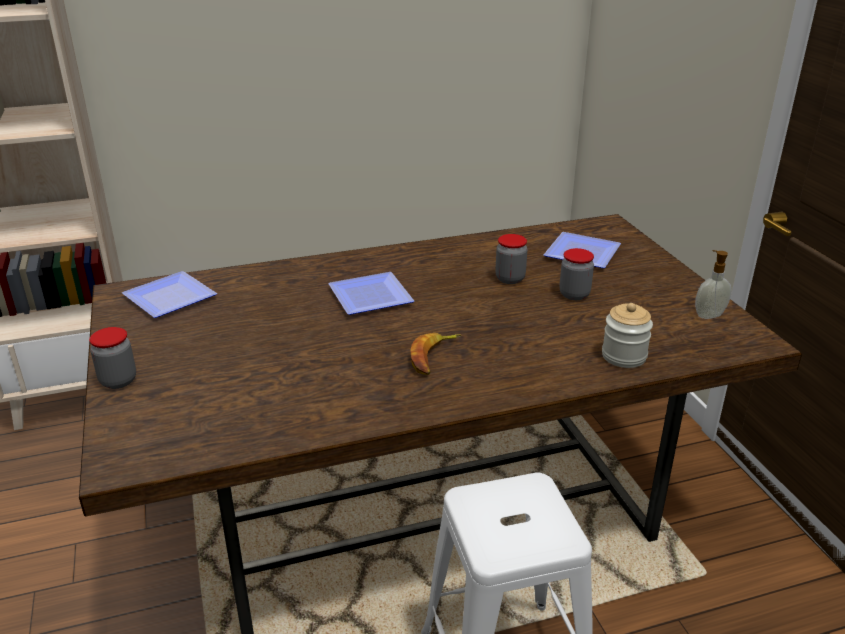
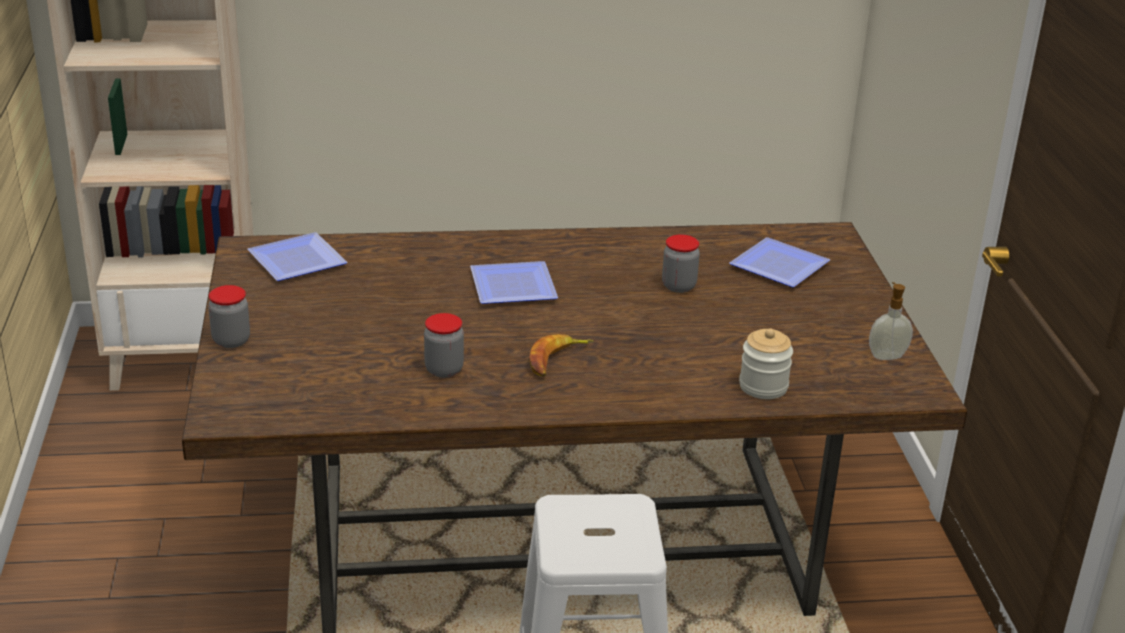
camera: 10 degrees right, 0 degrees up
jar [559,248,594,300] -> jar moved to [424,313,464,378]

